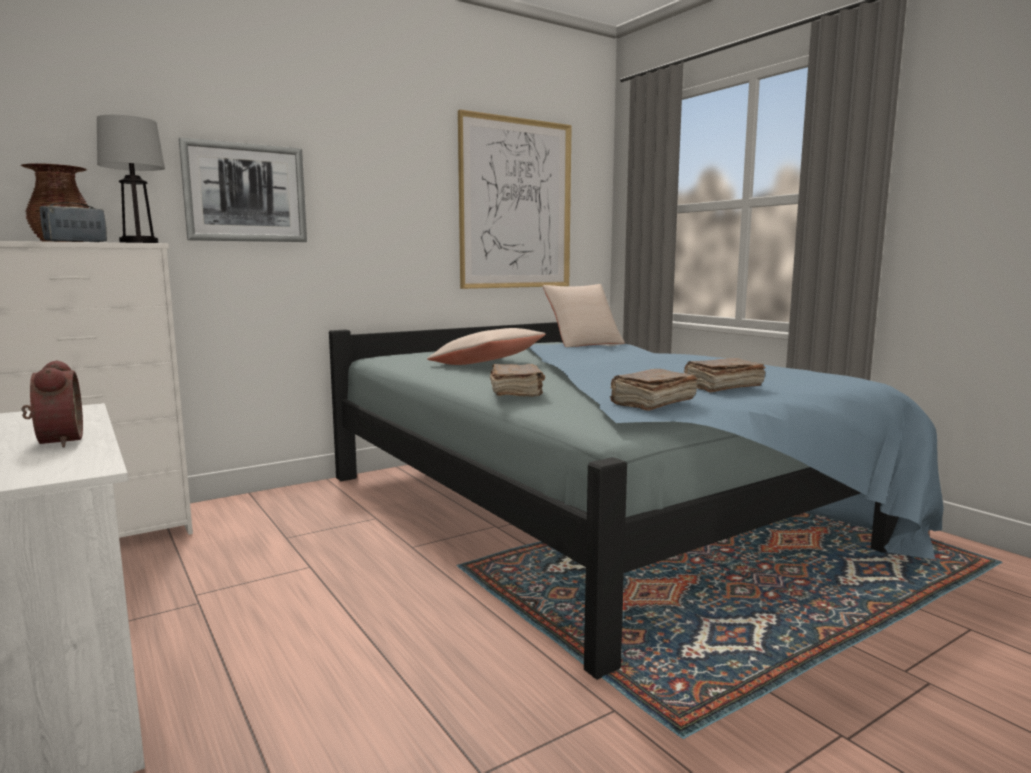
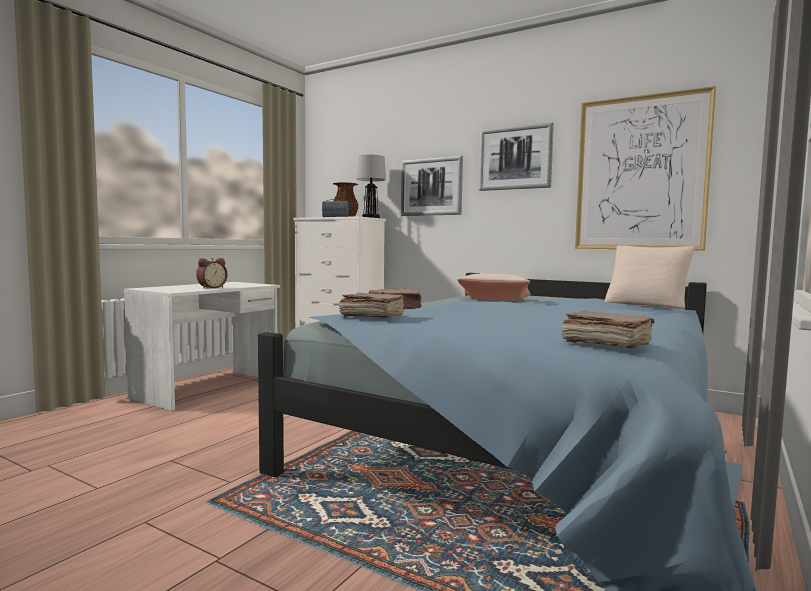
camera: 65 degrees right, 5 degrees down
brown book [684,358,766,392] -> brown book moved to [561,311,654,348]
none -> picture [479,122,554,191]

